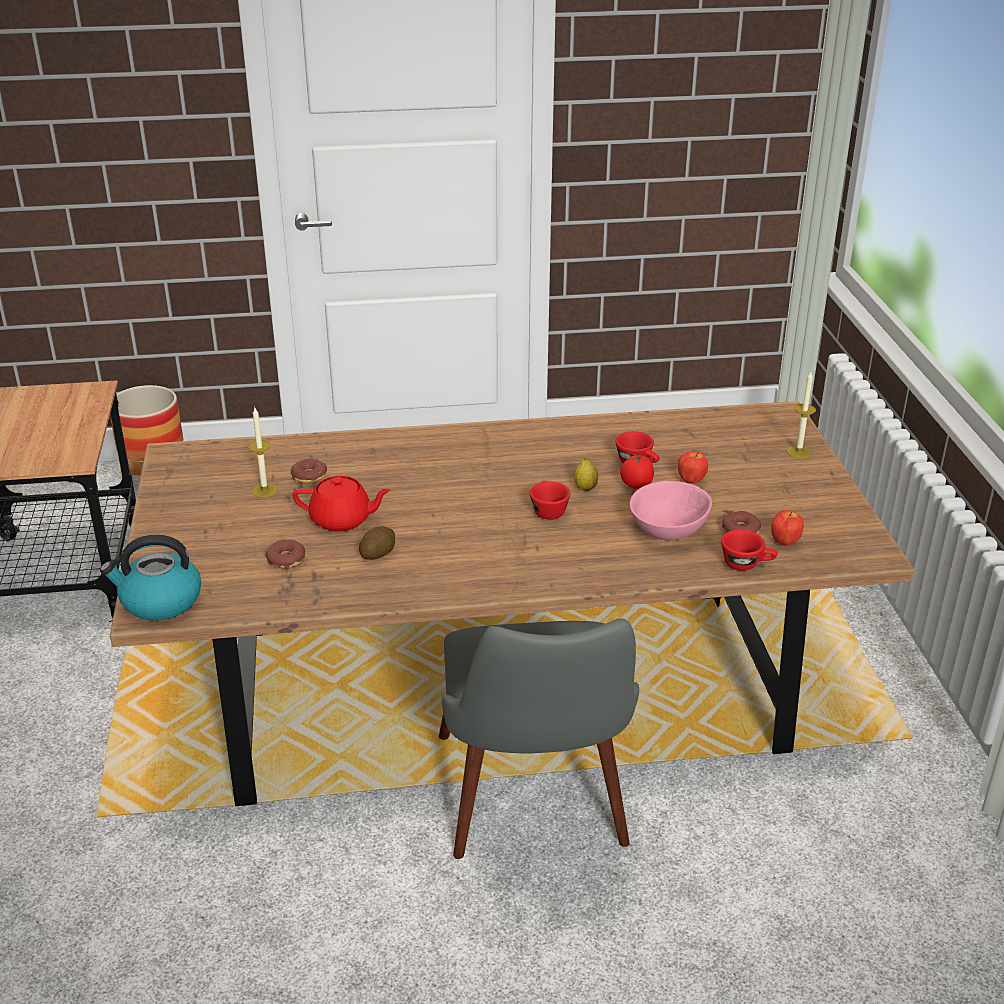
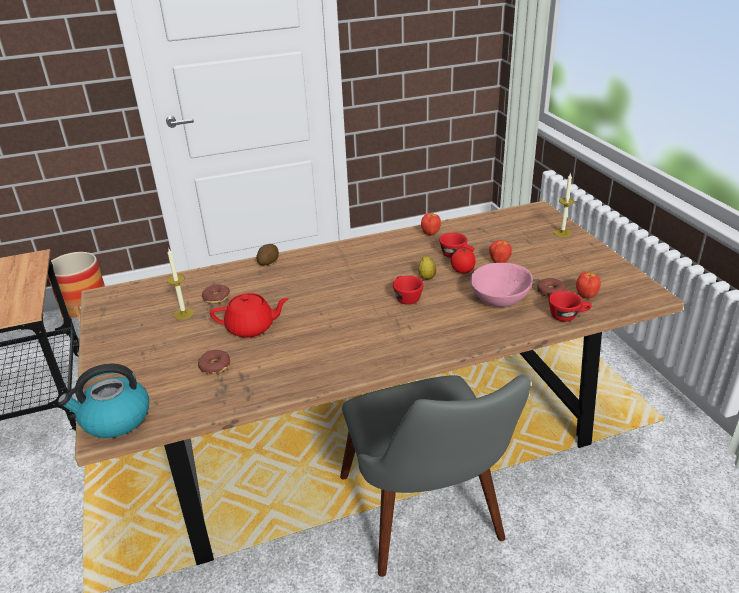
camera: 10 degrees left, 0 degrees up
potato [359,527,395,560] -> potato moved to [256,244,279,266]
none -> apple [421,213,441,235]

